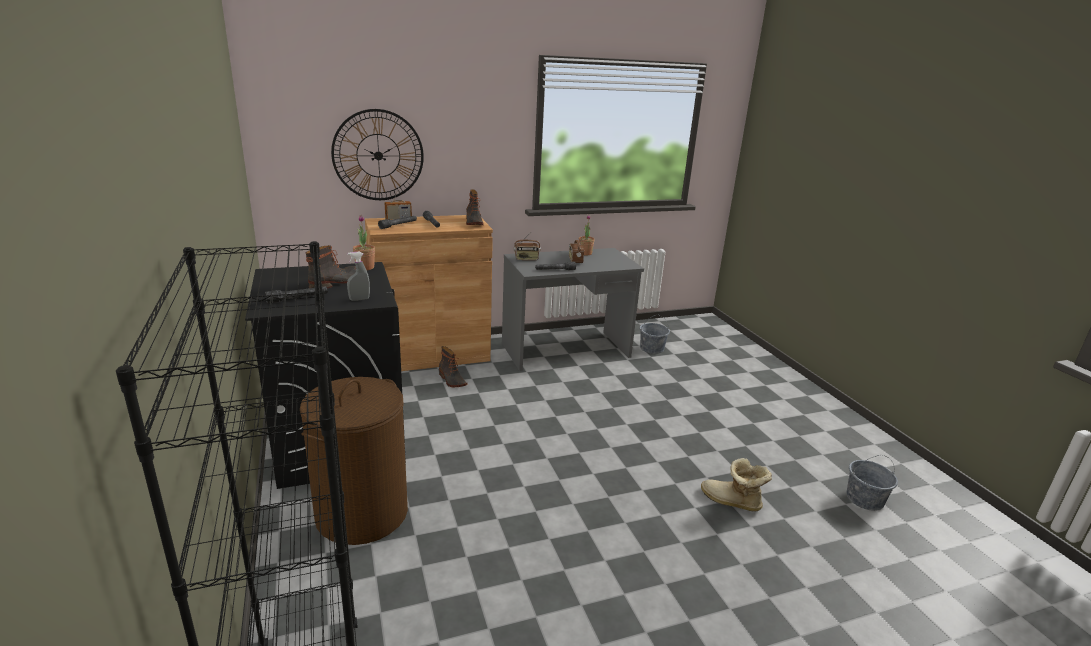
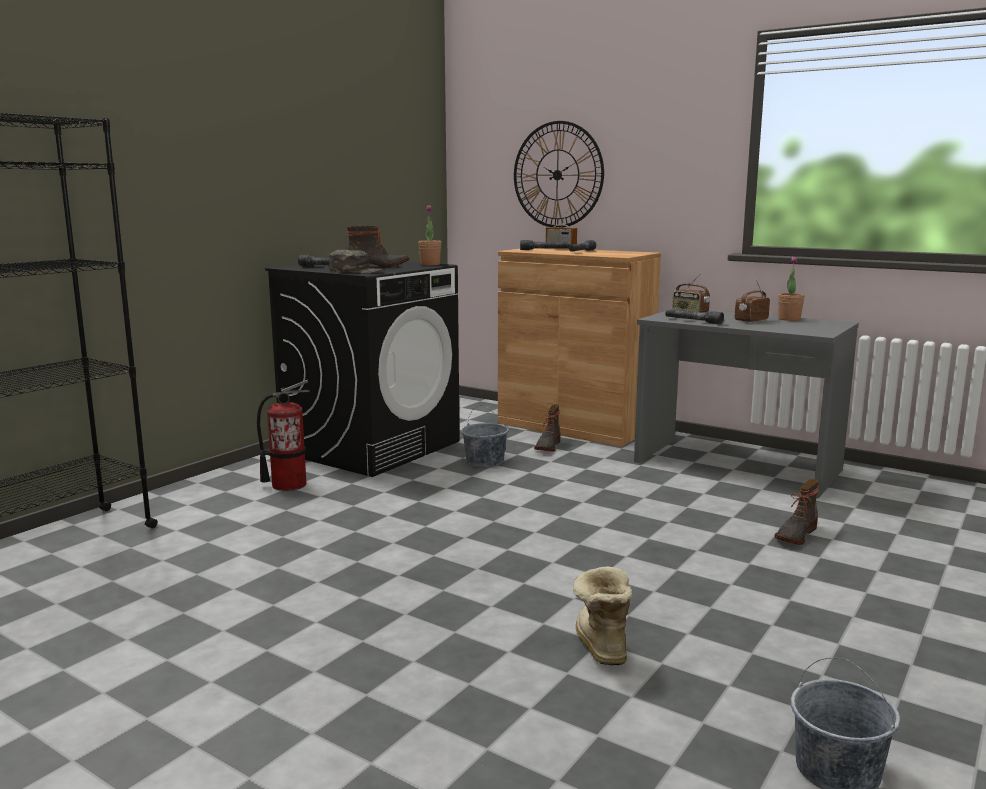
camera: 55 degrees right, 10 degrees down
brown laundry basket [300,377,408,545] -> fire extinguisher [257,379,310,491]
grey spray bottle [347,251,370,301] -> green cap [329,250,385,274]
boot [466,189,484,225] -> boot moved to [775,479,819,545]
grey bucket [640,315,670,354] -> grey bucket moved to [461,405,509,467]

